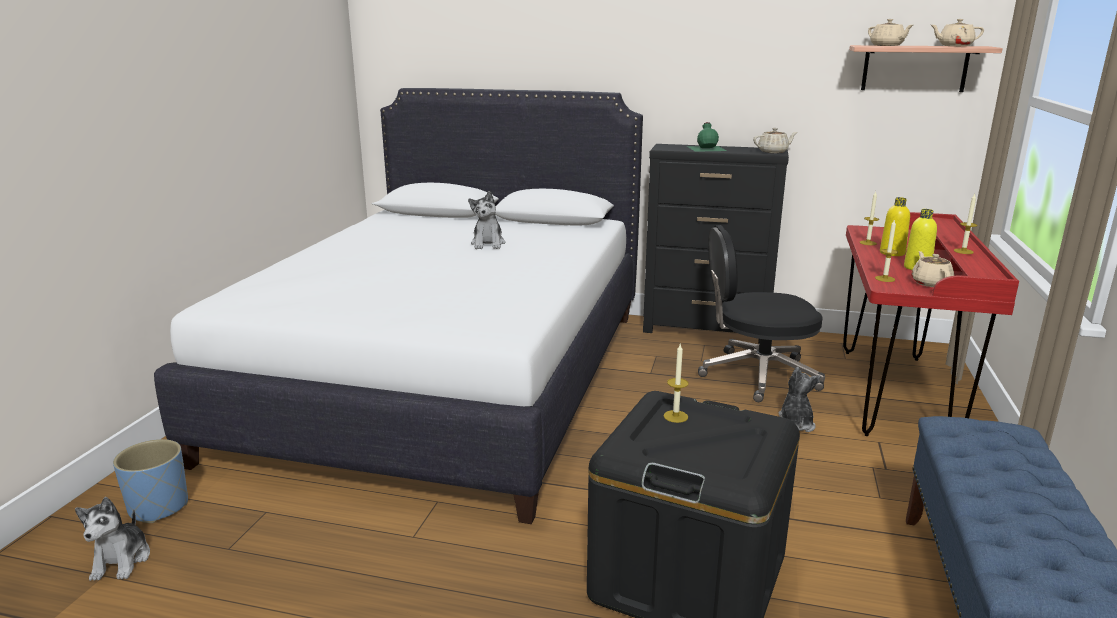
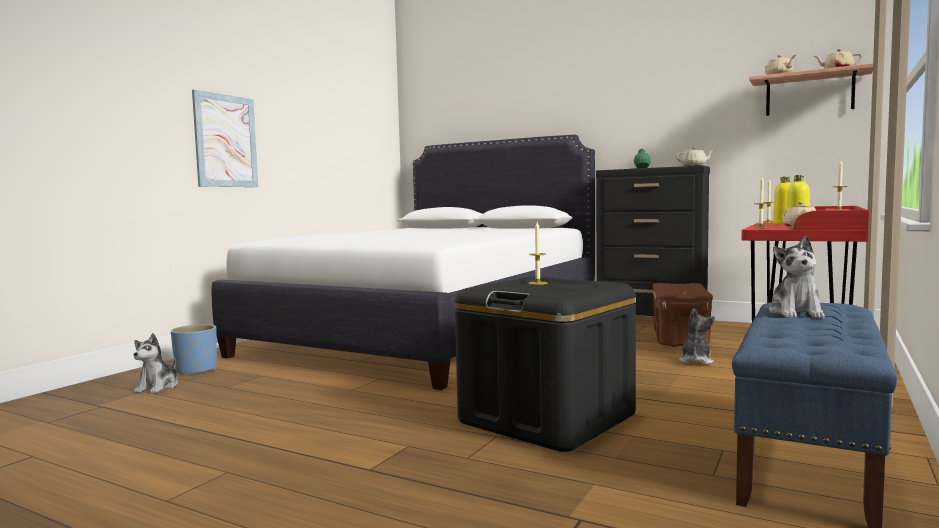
camera: 15 degrees right, 15 degrees down
plush toy [468,191,505,249] -> plush toy moved to [769,236,825,318]
black office chair [698,225,825,402] -> brown storage box [652,283,713,347]
none -> picture [192,90,258,187]

